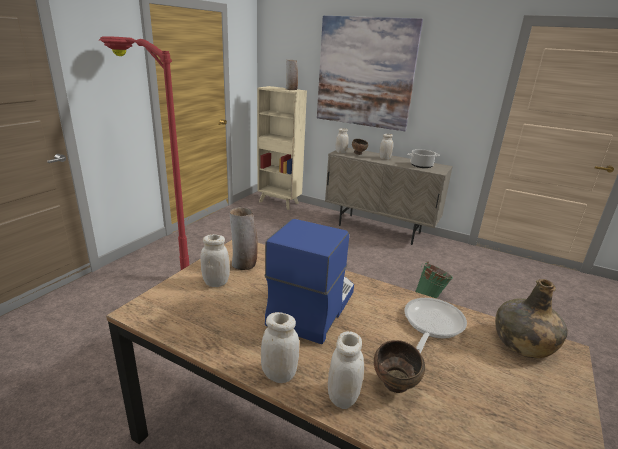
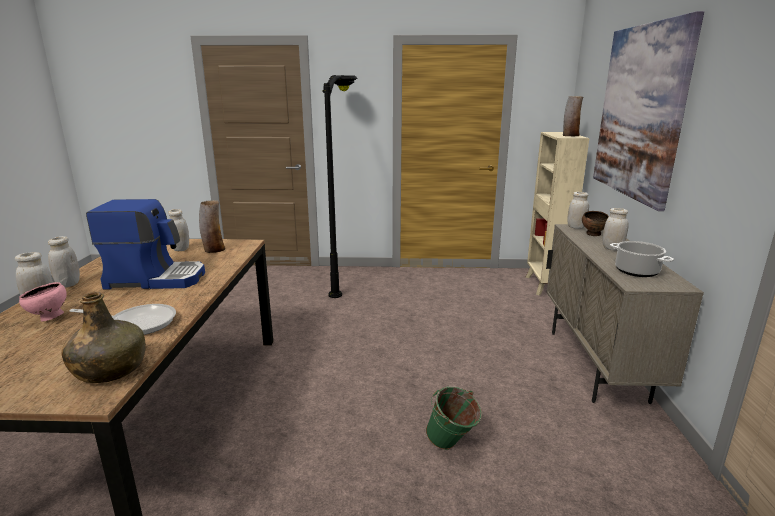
camera: 65 degrees right, 5 degrees down
red floor lamp [99,36,189,270] -> black floor lamp [323,75,358,298]
brown bowl [374,340,425,393] -> pink bowl [19,282,67,322]

